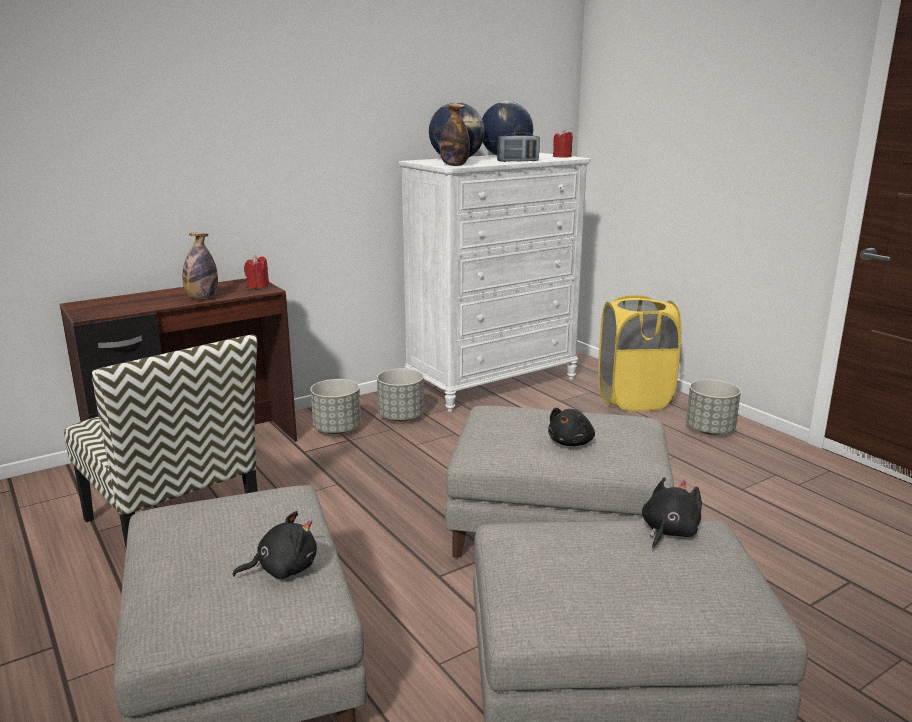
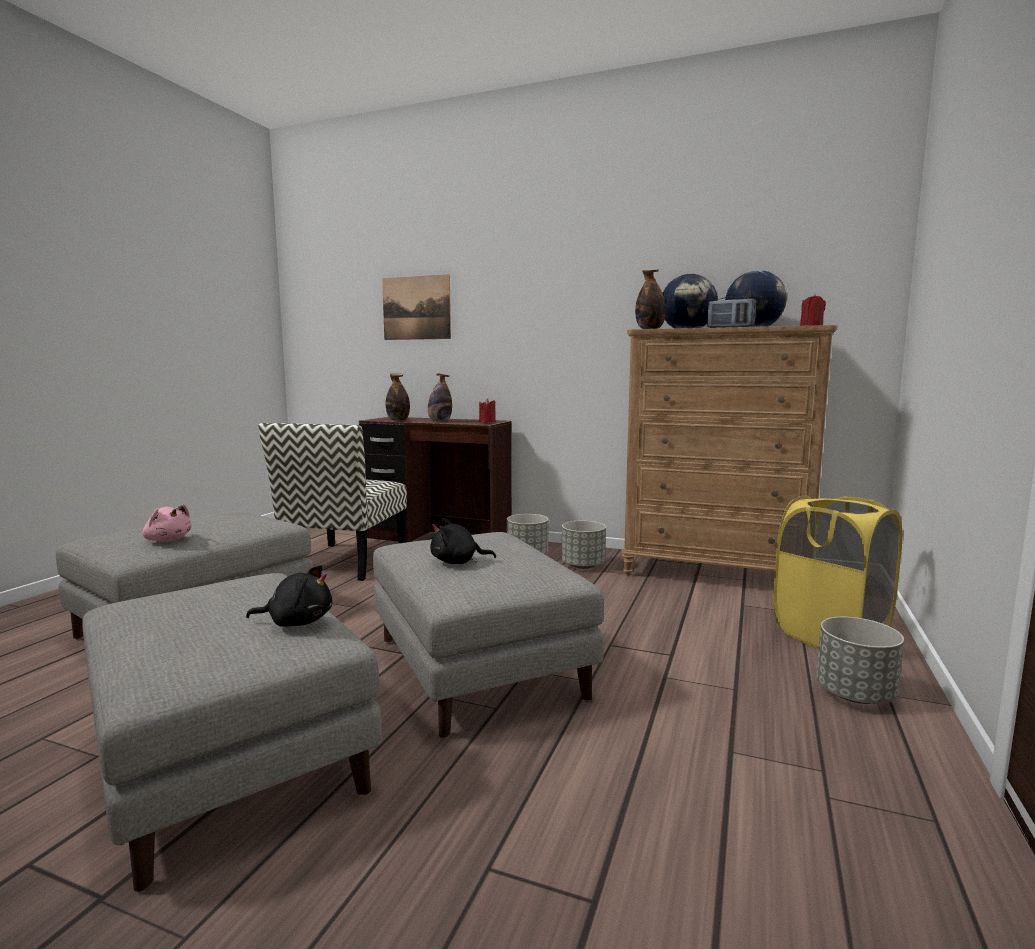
camera: 55 degrees right, 10 degrees down
black plush toy [232,511,317,579] -> pink plush toy [142,504,192,542]
white dresser [398,153,591,412] -> brown dresser [622,325,838,576]
none -> picture [382,274,451,340]
none -> bottle [386,373,410,421]

